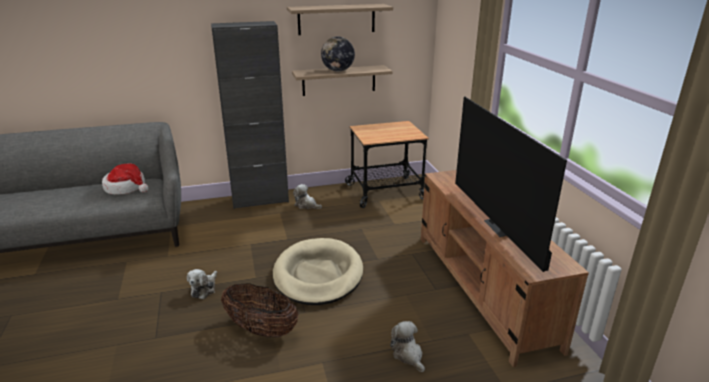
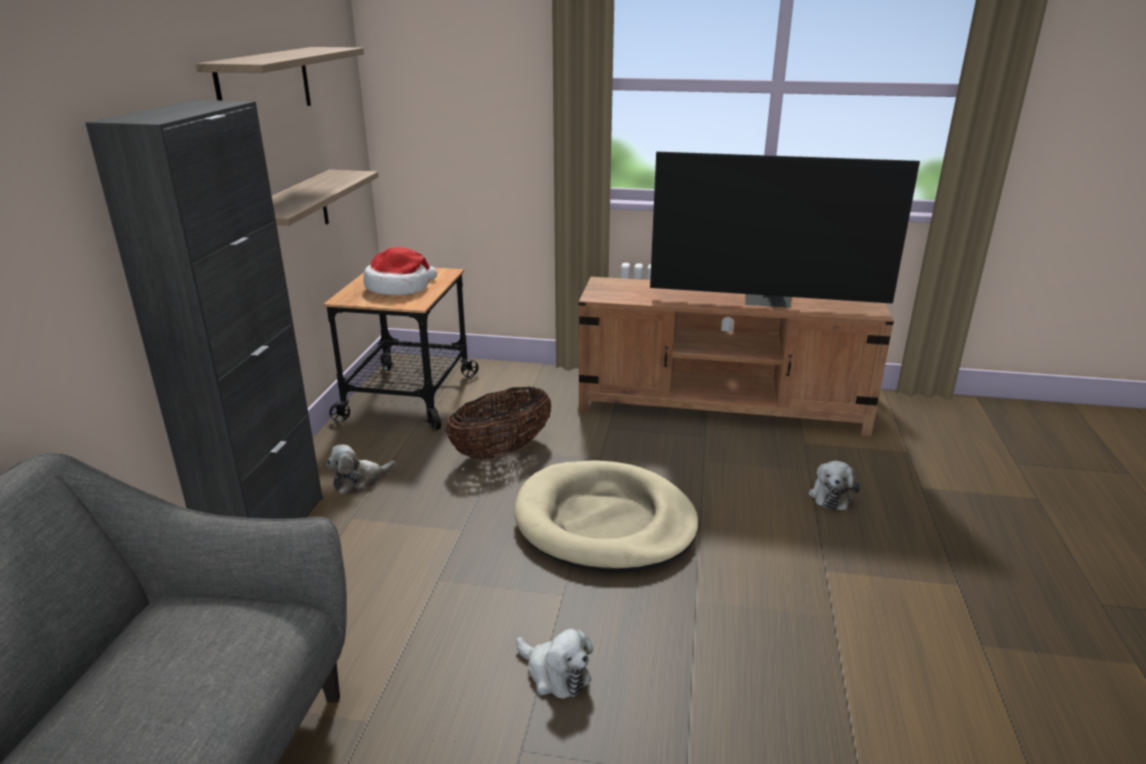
camera: 65 degrees left, 0 degrees up
hat [102,164,148,195] -> hat moved to [364,247,437,295]
basket [221,283,298,337] -> basket moved to [446,387,552,460]
globe [321,37,355,72] -> none
plush toy [390,321,425,372] -> plush toy turned 75 degrees counterclockwise [809,461,860,511]

